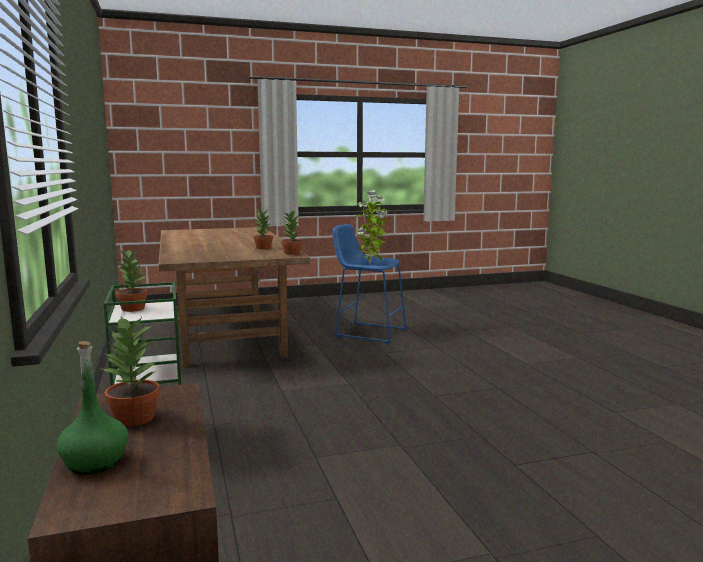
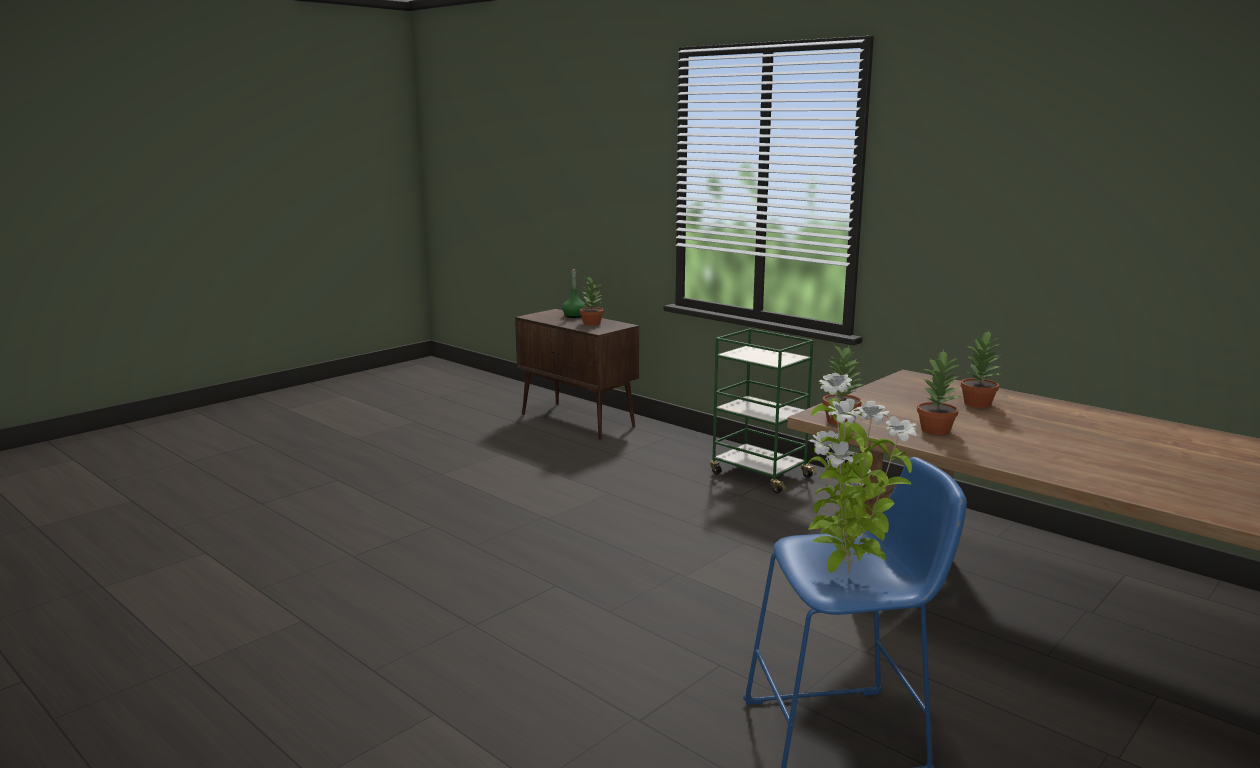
camera: 150 degrees right, 5 degrees up
potted plant [116,248,148,312] -> potted plant moved to [961,331,1000,408]

